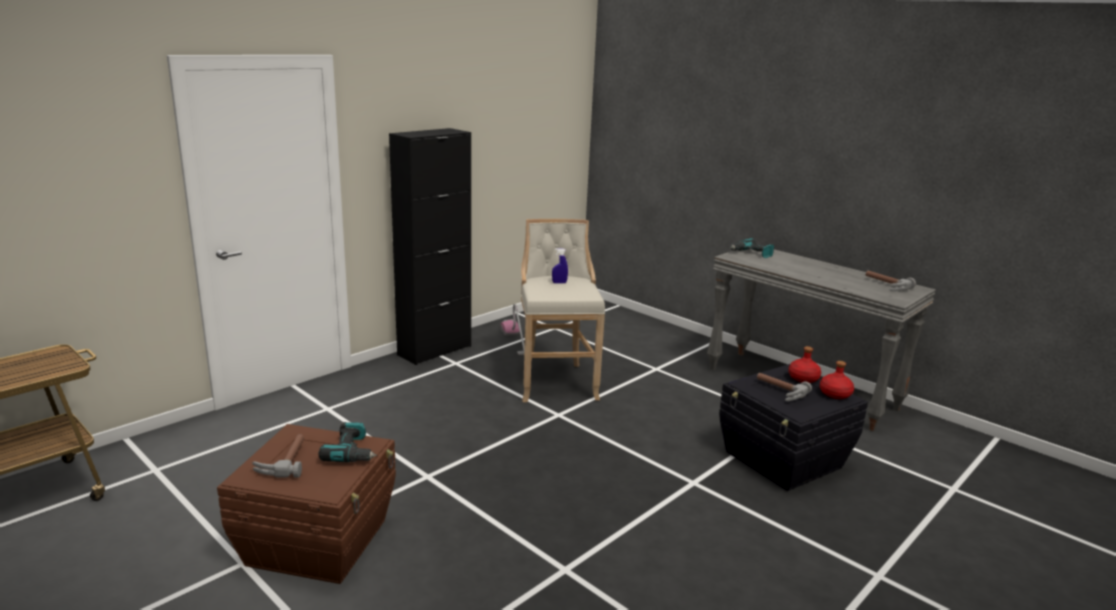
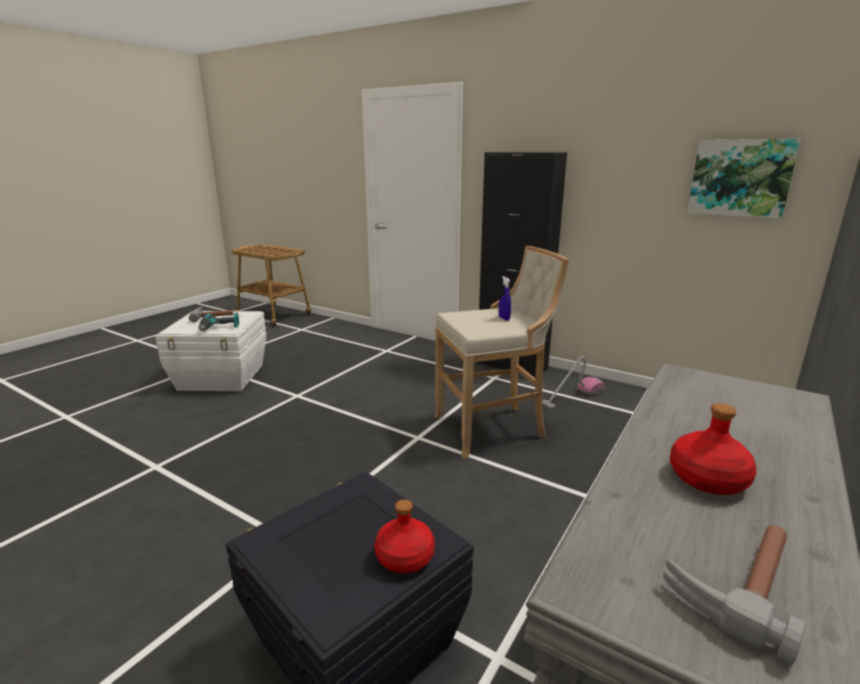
camera: 80 degrees right, 0 degrees up
brown storage box [217,424,396,584] -> white storage box [155,311,267,391]
power drill [730,238,774,258] -> none
hammer [757,373,812,401] -> none
red bottle [820,361,854,399] -> red bottle moved to [670,403,757,495]
none -> picture [687,139,801,218]

